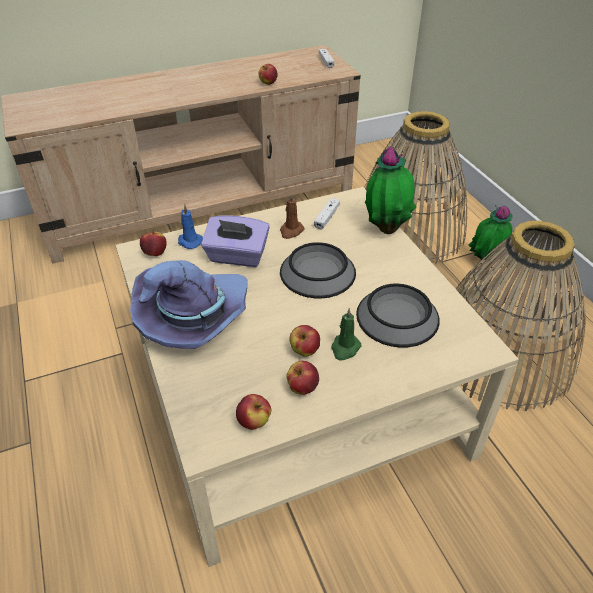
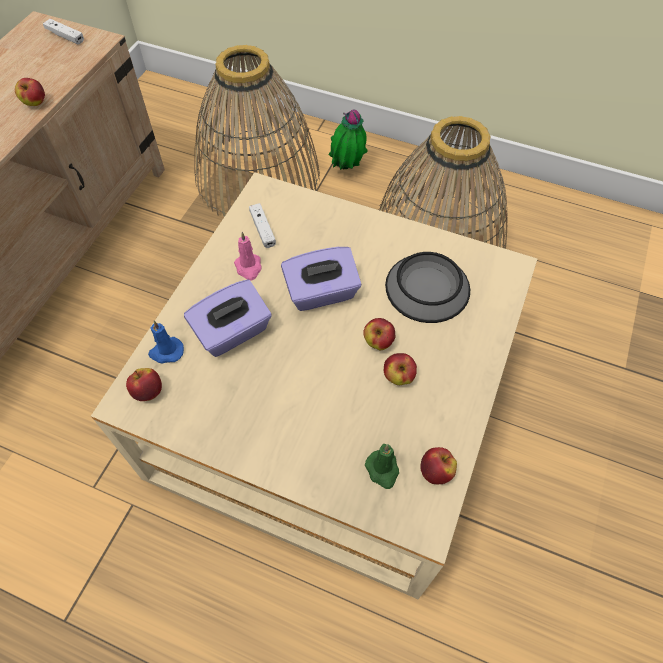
camera: 45 degrees left, 15 degrees up
purple hat [130,260,248,349] -> none
brown candle [280,193,305,239] -> pink candle [234,232,262,280]
bowl [280,242,356,298] -> purple tissue box [281,247,362,311]
apple [286,361,319,395] -> apple moved to [363,318,395,350]
green candle [331,308,362,361] -> green candle moved to [365,444,399,489]
potted plant [365,147,416,234] -> none

